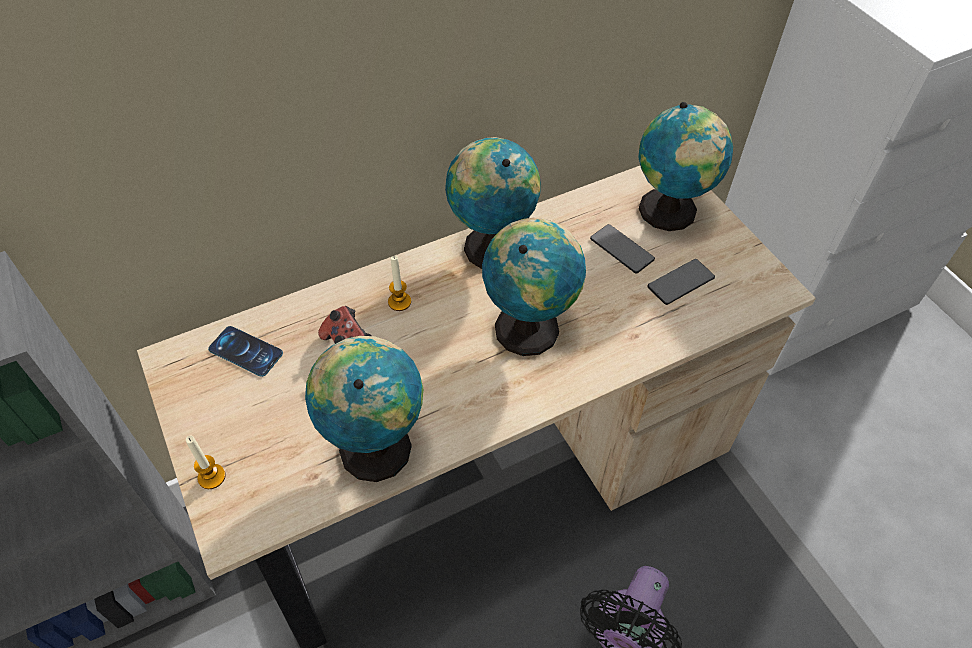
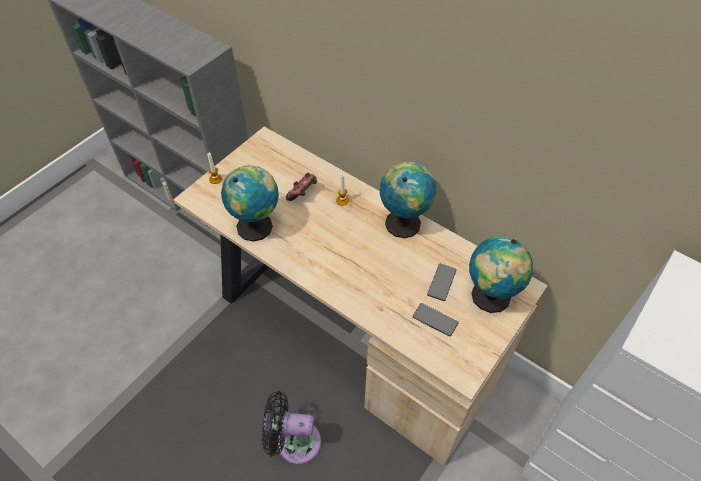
camera: 65 degrees right, 0 degrees up
phone [208,326,283,377] -> none
globe [482,218,586,356] -> none

